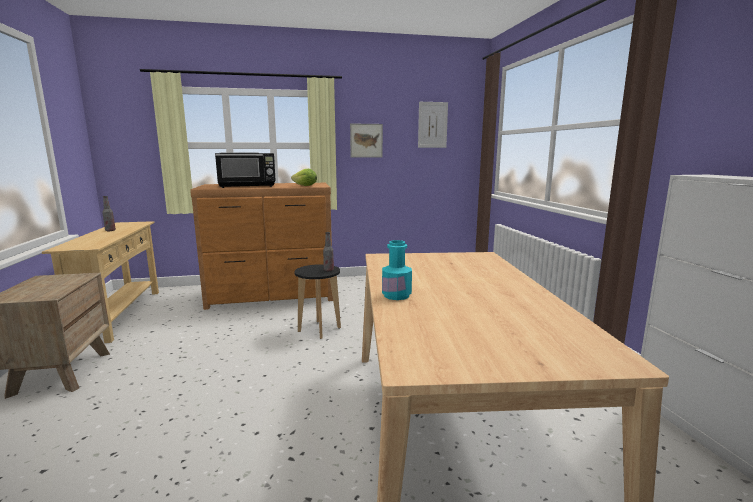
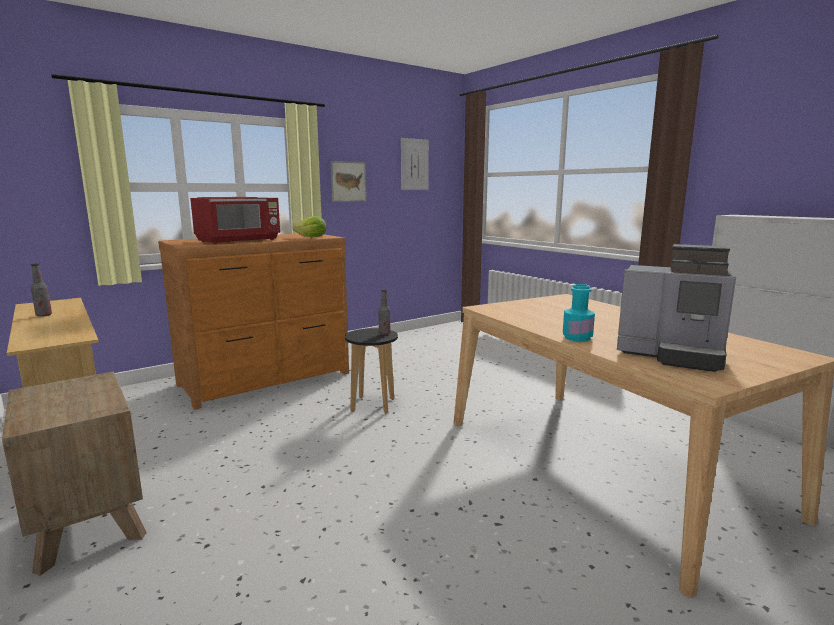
camera: 25 degrees left, 0 degrees up
black microwave [215,153,276,188] -> red microwave [190,197,280,244]
none -> coffee machine [617,244,736,372]

